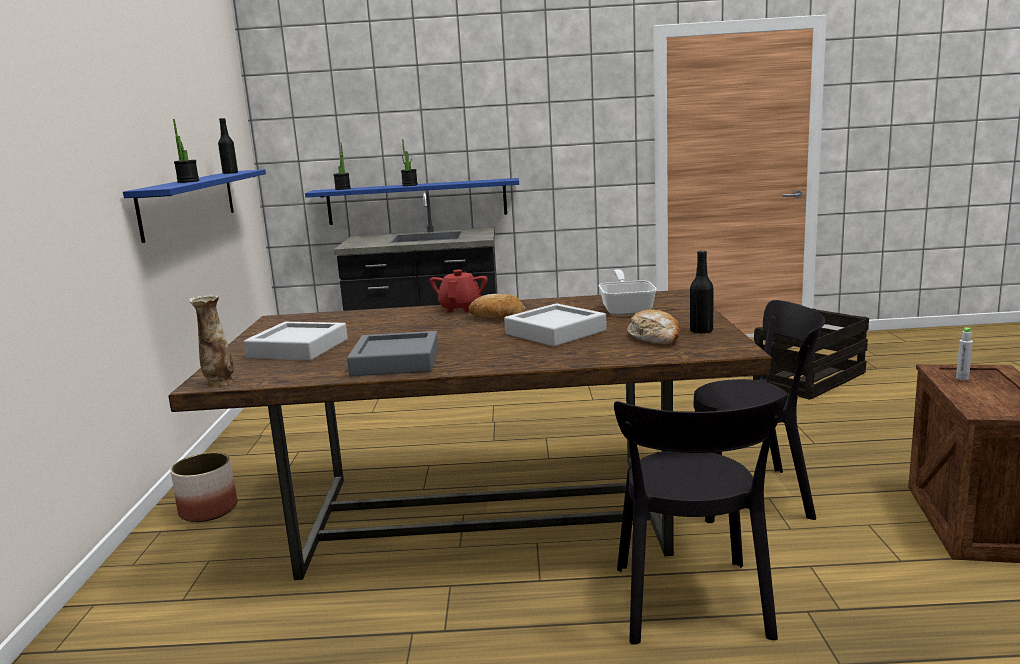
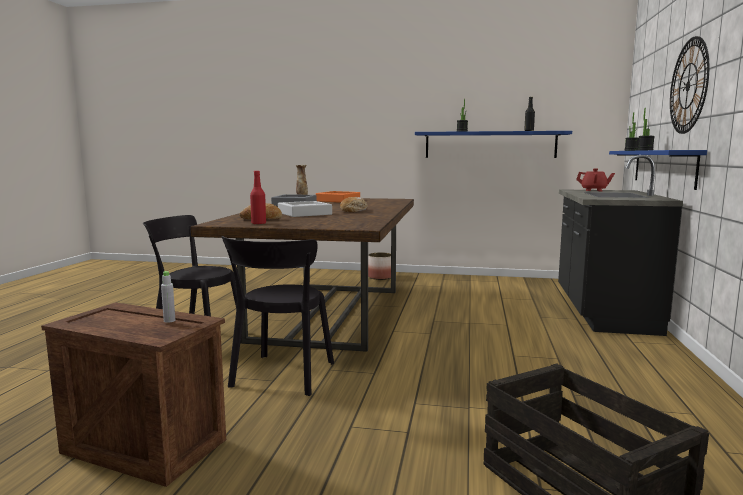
camera: 100 degrees right, 5 degrees down
grey tray [244,322,348,360] -> orange tray [316,191,360,203]
red teapot [430,270,488,312] -> red teapot moved to [576,168,615,191]
frying pan [598,269,657,315] -> none
black bottle [690,250,714,334] -> red bottle [250,171,266,224]
none -> wall clock [670,36,709,134]

